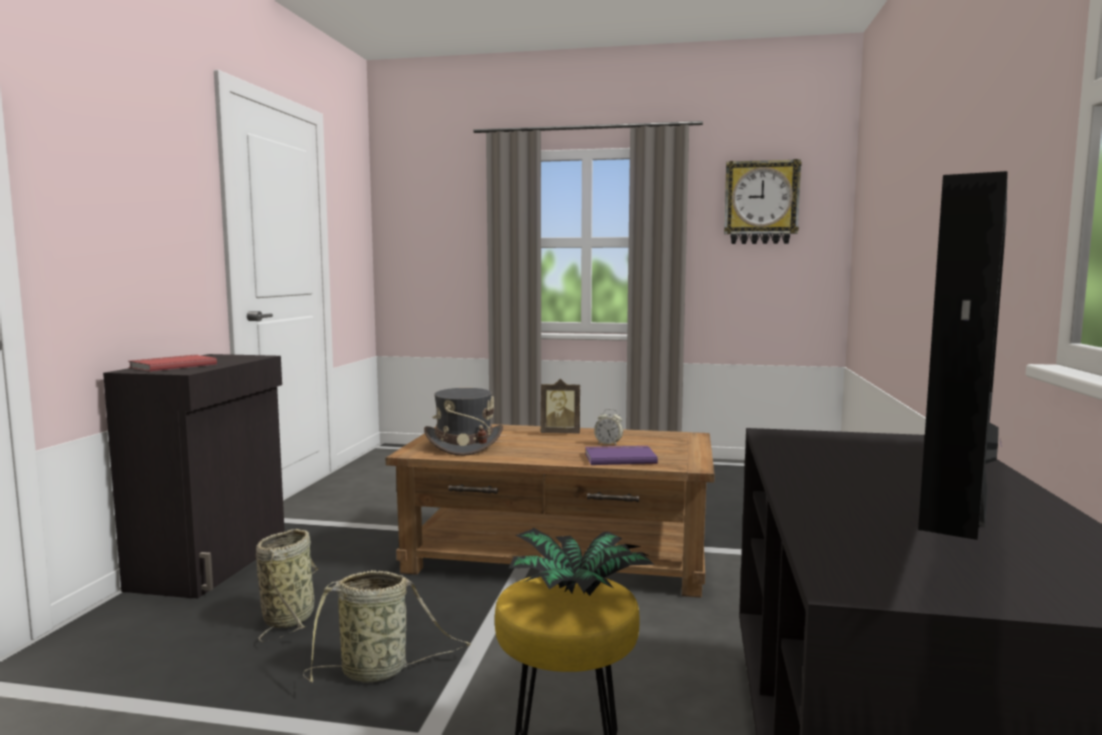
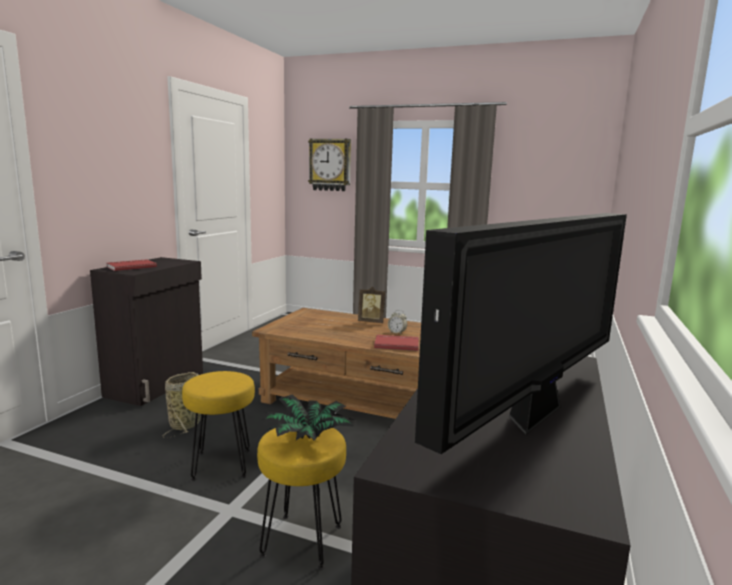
camera: 10 degrees right, 5 degrees up
basket [303,570,471,683] -> yellow stool [182,371,255,481]
grey hat [424,388,503,456] -> none
purple book [585,446,658,465] -> red book [374,335,419,351]
wall clock [724,159,802,244] -> wall clock moved to [308,139,351,191]

